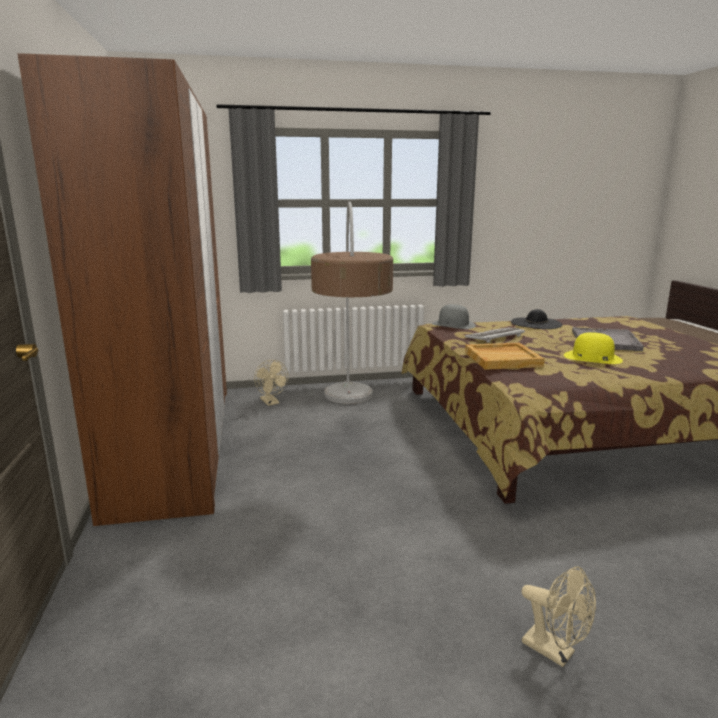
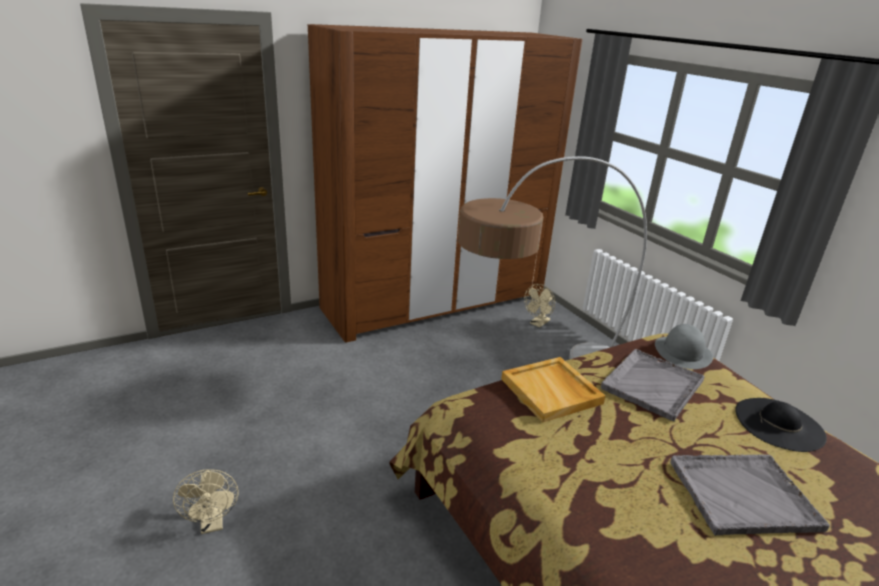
camera: 70 degrees right, 10 degrees up
keyboard [465,328,525,343] -> grey tray [601,349,704,422]
beige fan [522,567,596,667] -> beige fan turned 45 degrees counterclockwise [173,469,238,534]
yellow hat [564,332,623,364] -> none

